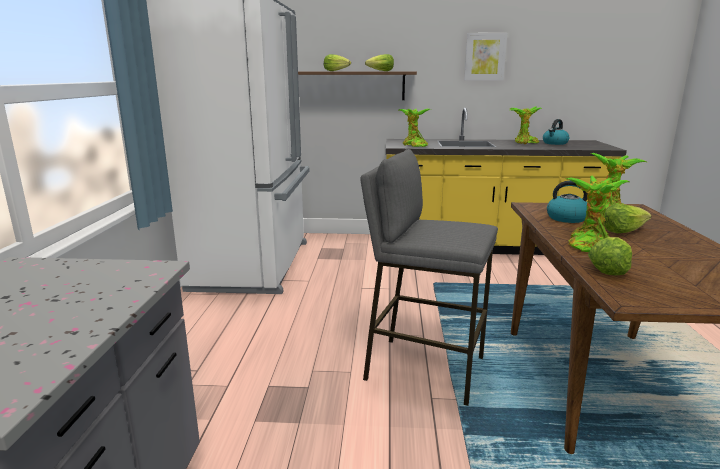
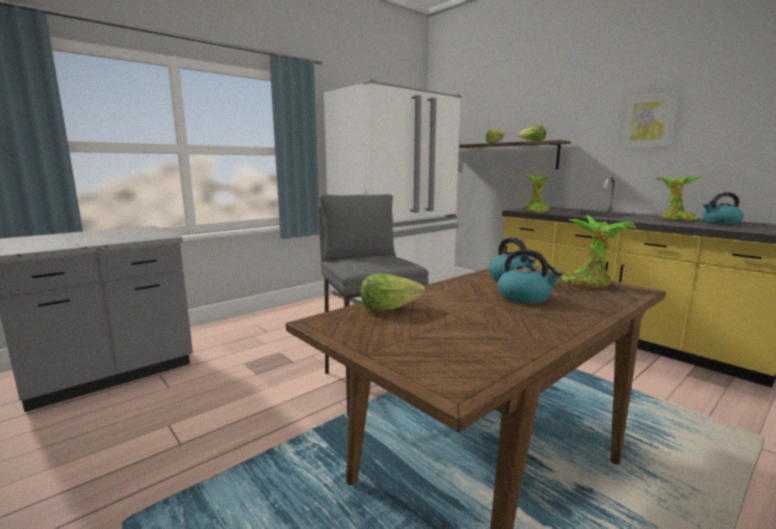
camera: 45 degrees right, 5 degrees down
potted plant [566,176,629,252] -> none
lettuce [604,204,651,233] -> kettle [498,249,562,304]

